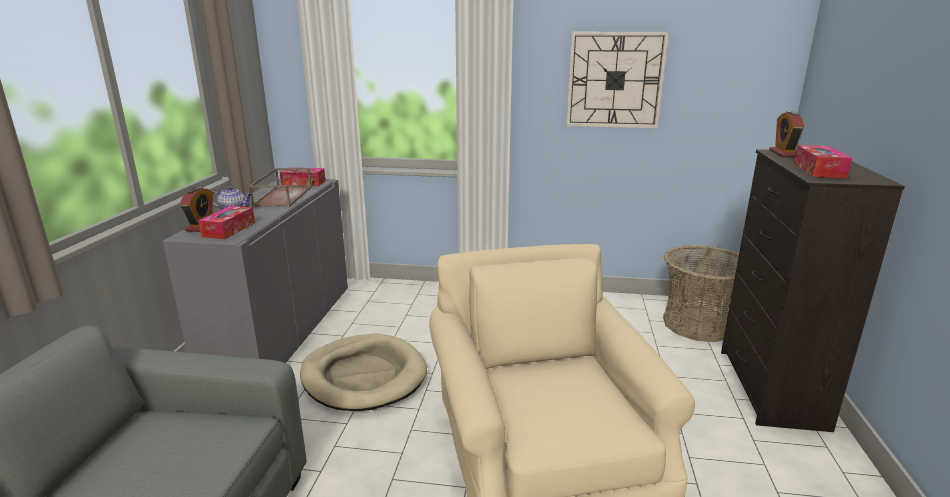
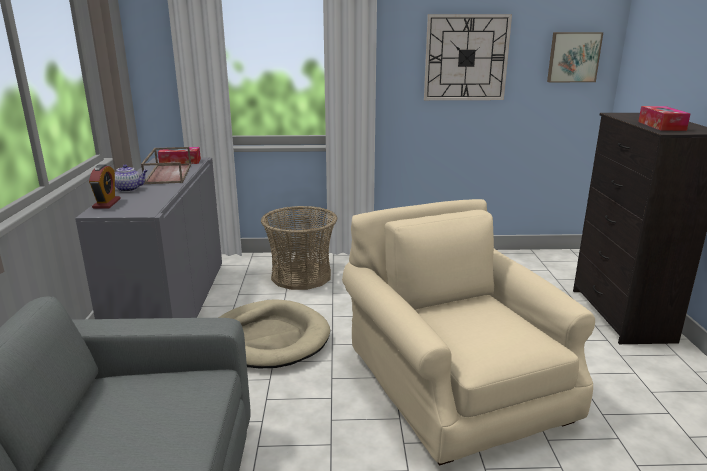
camera: 10 degrees left, 0 degrees up
tissue box [198,206,255,239] -> none
basket [663,245,739,342] -> basket moved to [261,206,337,290]
alarm clock [769,111,804,157] -> none
none -> picture [547,32,603,82]

